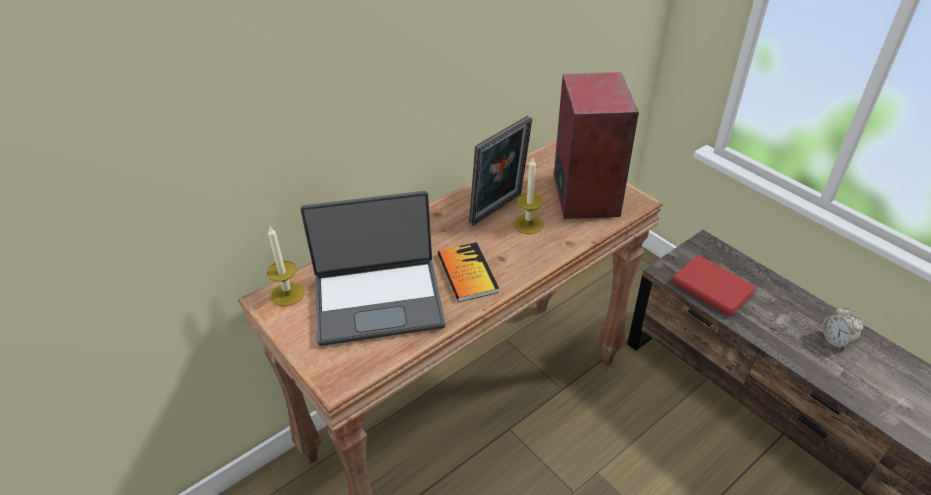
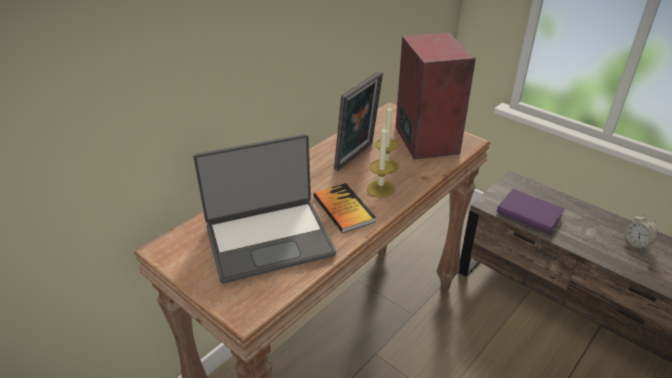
camera: 10 degrees left, 5 degrees down
candle [267,226,305,307] -> candle moved to [367,124,394,198]
red book [673,255,756,317] -> purple book [497,189,565,234]

